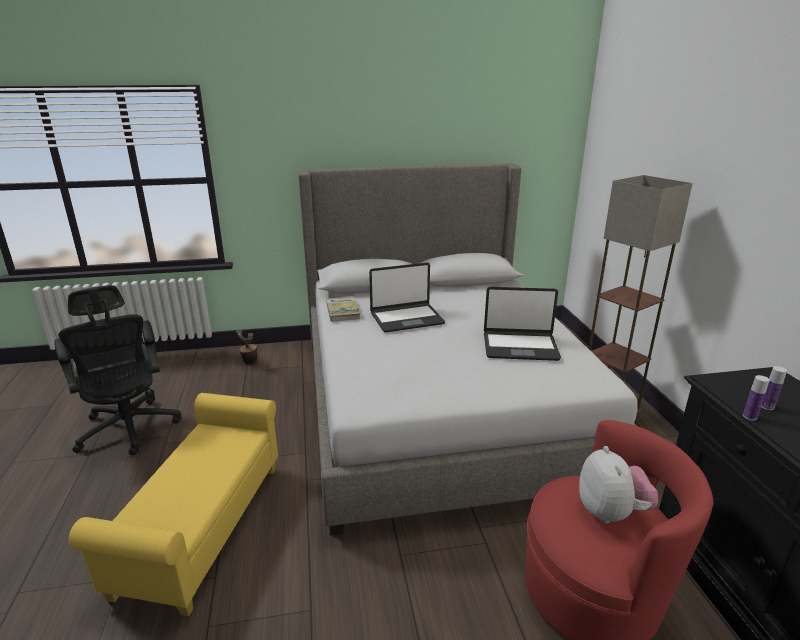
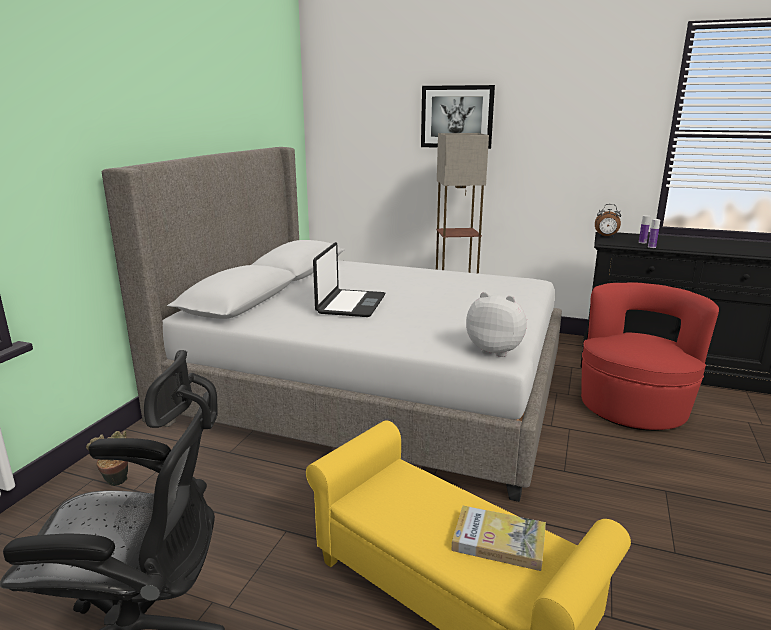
camera: 60 degrees left, 5 degrees down
book [326,296,360,322] -> book moved to [452,506,546,571]
laptop [484,287,561,361] -> none
plush toy [579,446,658,523] -> plush toy moved to [466,292,527,357]
none -> picture [421,85,495,149]
none -> alarm clock [595,204,621,237]

